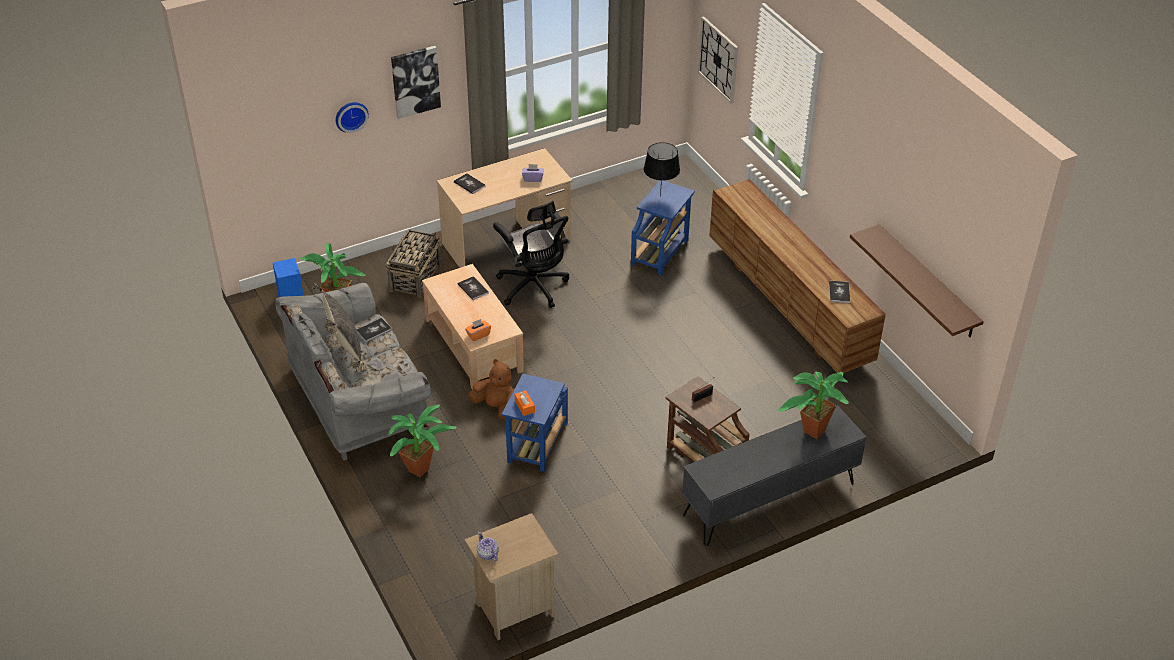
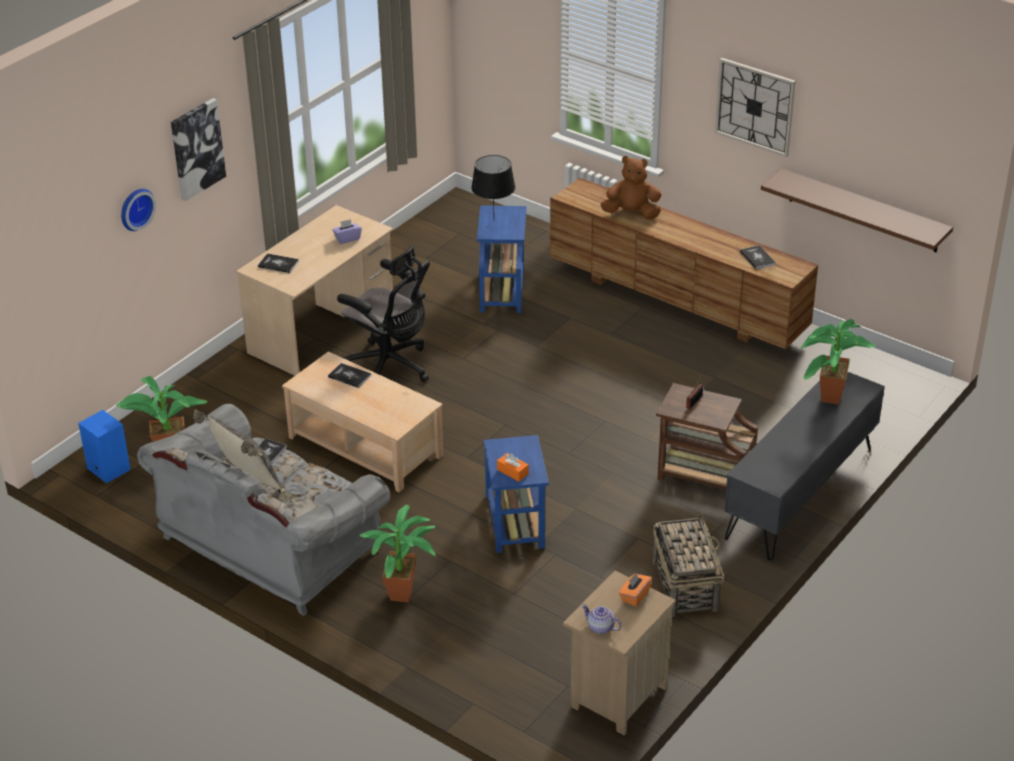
camera: 25 degrees left, 5 degrees down
basket [385,229,441,298] -> basket moved to [653,513,725,617]
orange tissue box [465,319,491,341] -> orange tissue box moved to [619,572,652,607]
brown plush toy [468,359,514,420] -> brown plush toy moved to [600,156,662,219]
wall clock [698,17,738,103] -> wall clock moved to [715,58,796,157]

